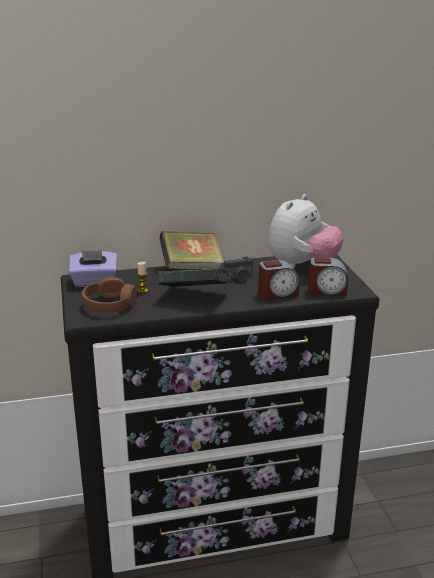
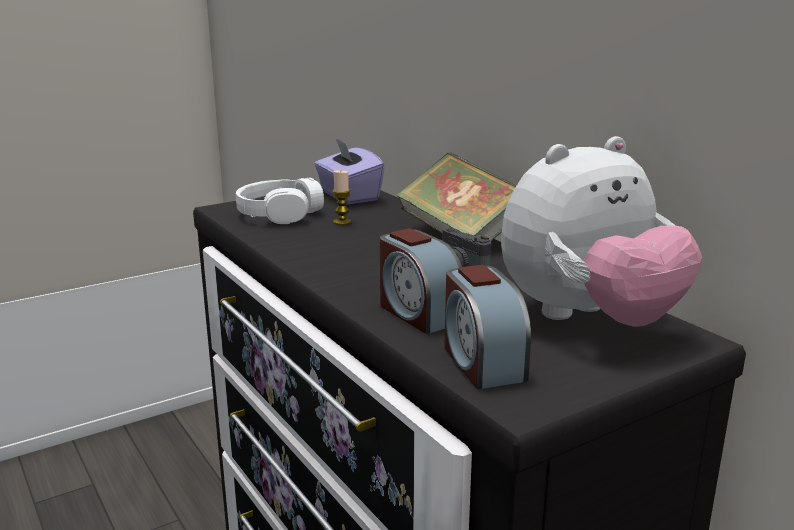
camera: 70 degrees right, 5 degrees down
brown headphones [82,277,137,312] -> white headphones [236,178,324,224]
book [158,269,231,287] -> none
plush toy [268,194,343,268] -> plush toy turned 45 degrees counterclockwise [501,136,702,327]

